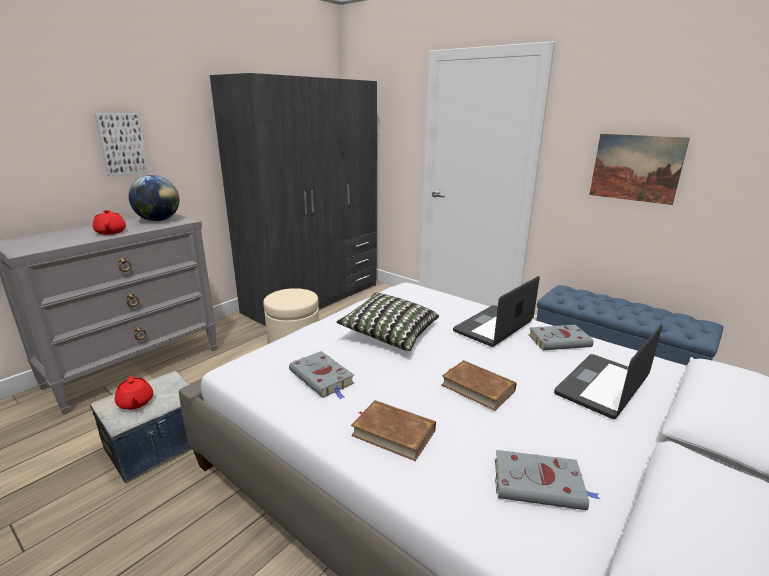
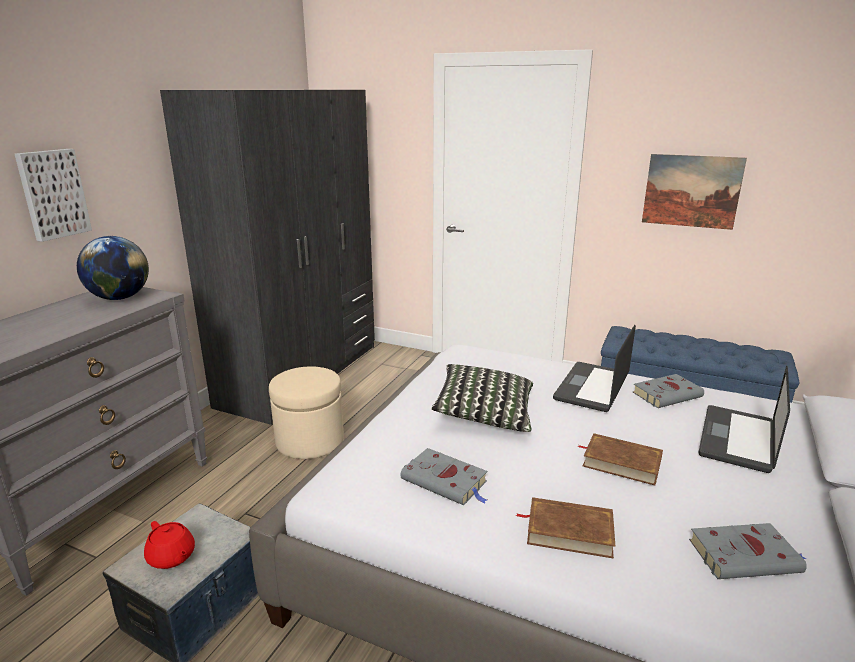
camera: 15 degrees left, 0 degrees up
red teapot [93,210,126,235] -> none

